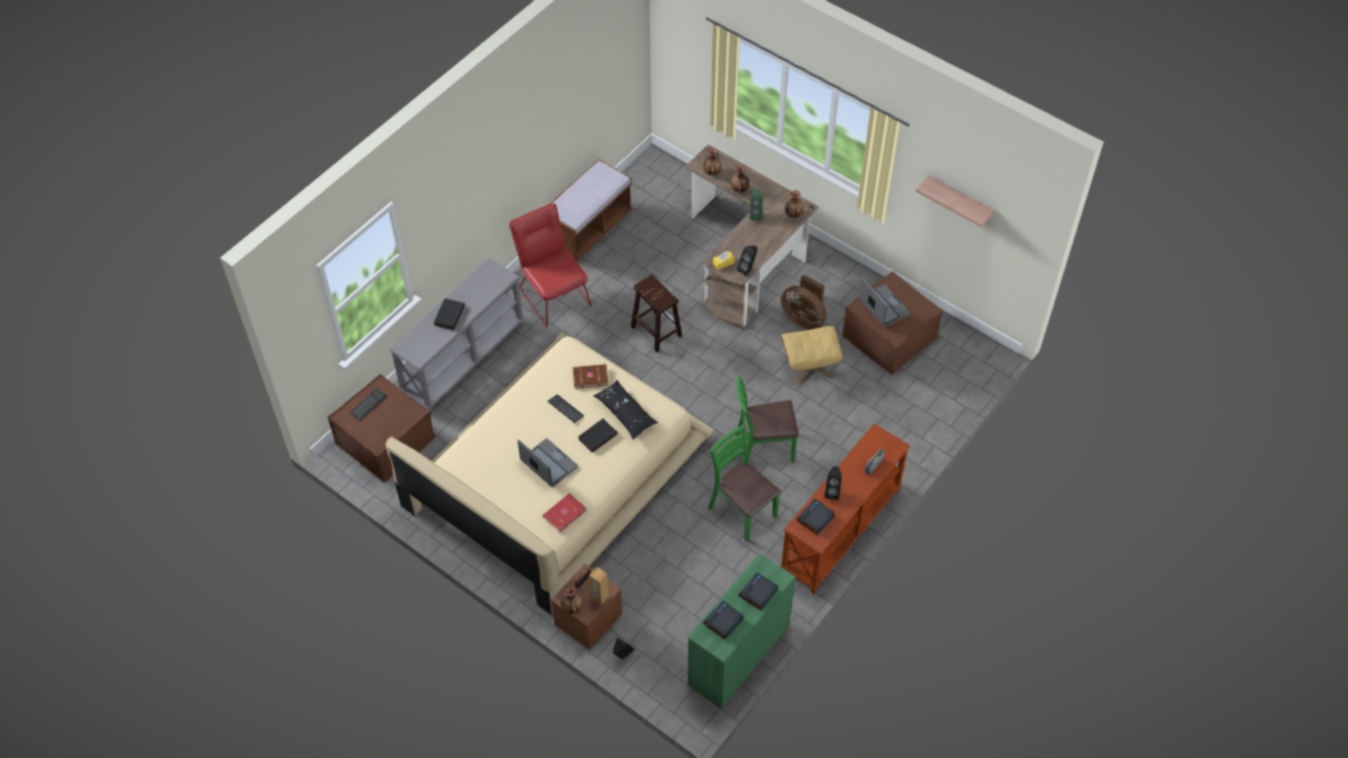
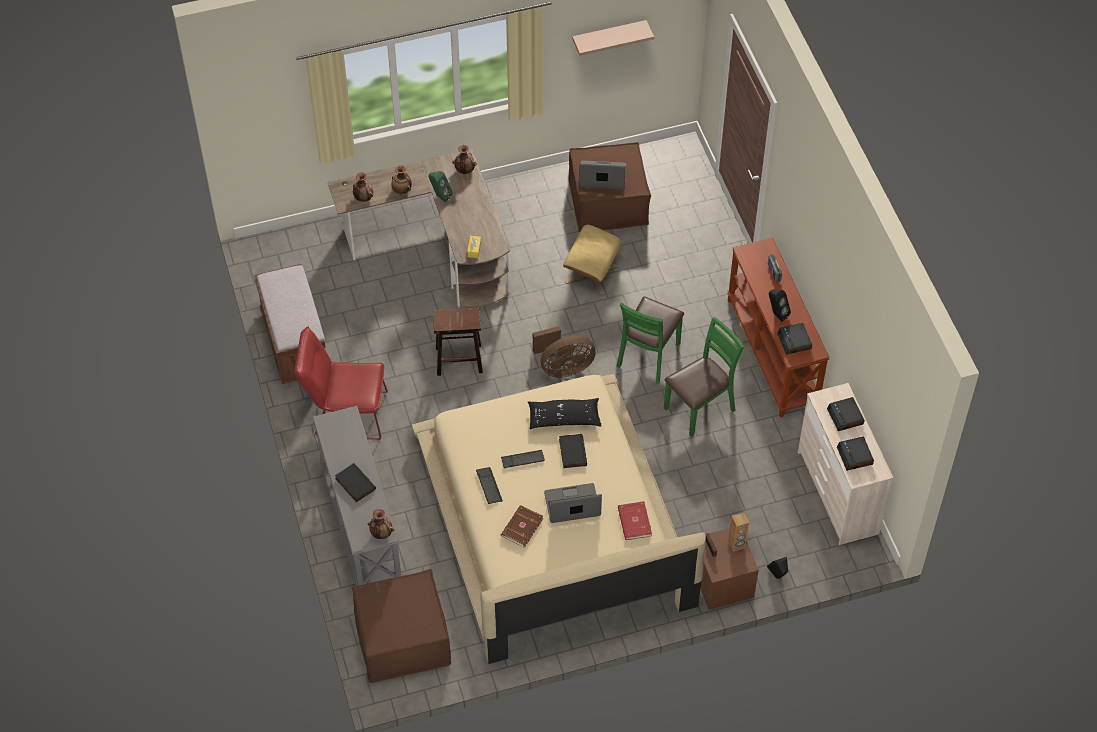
camera: 55 degrees left, 0 degrees up
keyboard [350,388,387,421] -> keyboard moved to [476,467,503,504]
vase [561,586,583,614] -> vase moved to [368,509,394,539]
brown book [572,364,608,389] -> brown book moved to [501,505,543,548]
green dresser [688,553,796,709] -> beige dresser [798,383,894,545]
green chair [708,425,781,542] -> green chair turned 150 degrees clockwise [664,317,744,437]
black speaker [737,246,758,276] -> none
brown fan [781,275,827,330] -> brown fan moved to [533,326,596,378]

